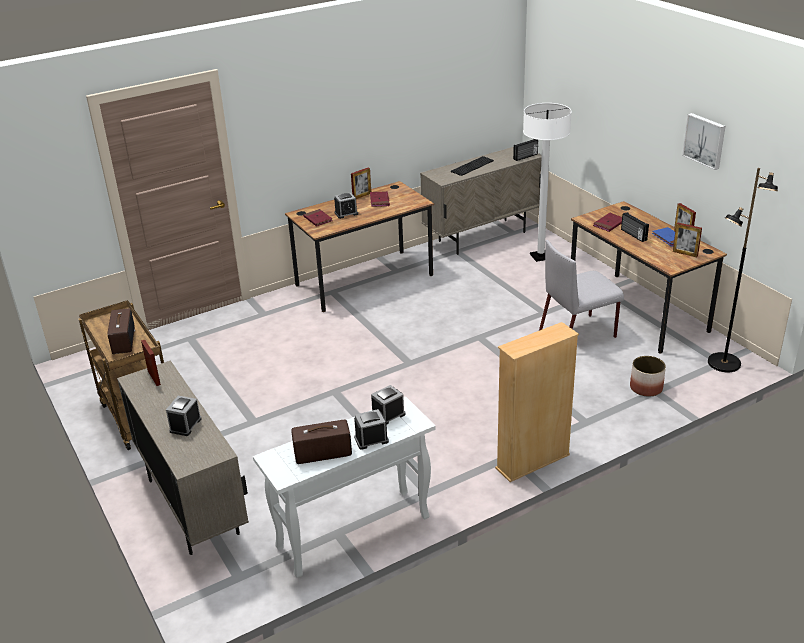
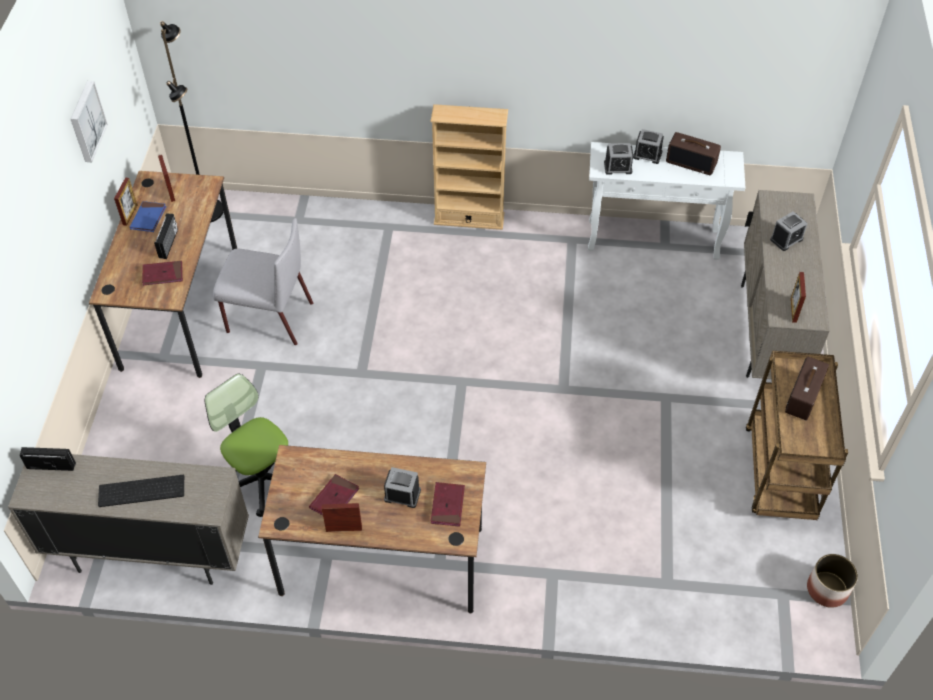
camera: 145 degrees left, 20 degrees up
white floor lamp [523,103,572,262] -> none
planter [630,356,666,397] -> planter moved to [807,554,858,608]
none -> office chair [205,374,288,517]

